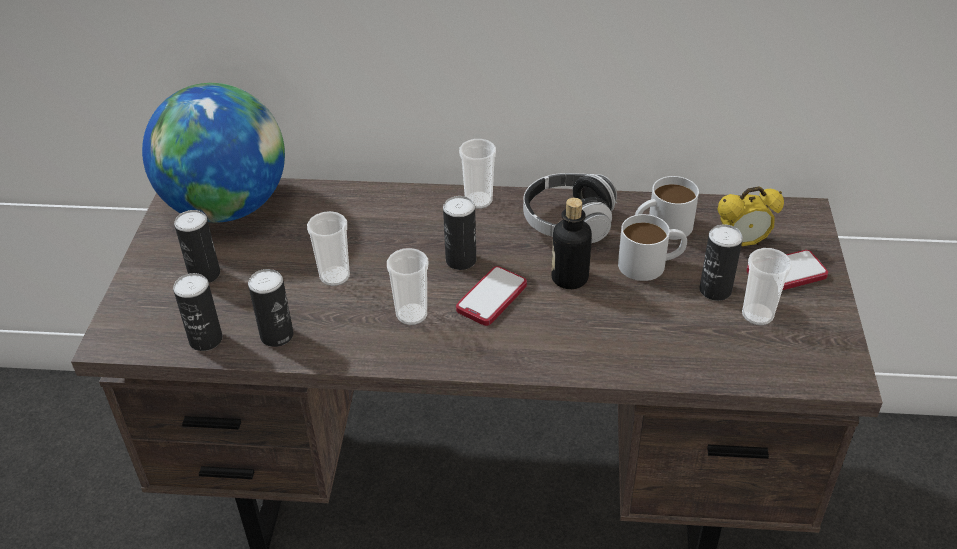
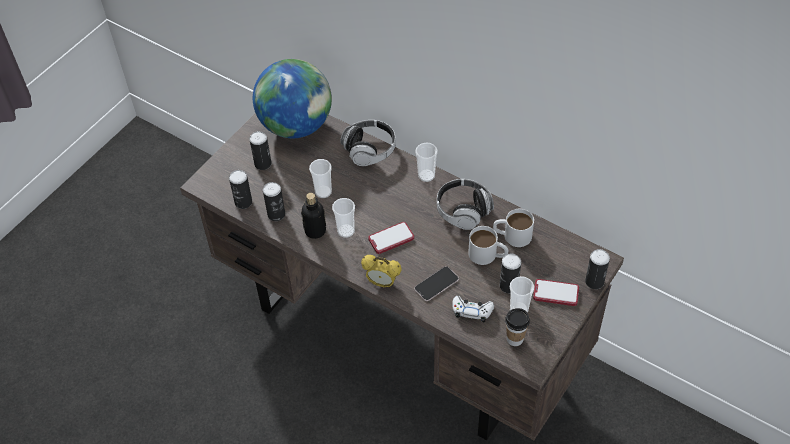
camera: 30 degrees right, 10 degrees up
can [443,196,476,270] -> can moved to [585,249,610,289]
bottle [551,198,592,289] -> bottle moved to [301,193,326,239]
alarm clock [718,186,784,246] -> alarm clock moved to [361,255,402,288]
none -> headphones [340,120,396,166]
none -> phone [414,266,459,301]
none -> white game controller [452,296,494,322]
none -> cup [505,308,530,346]

